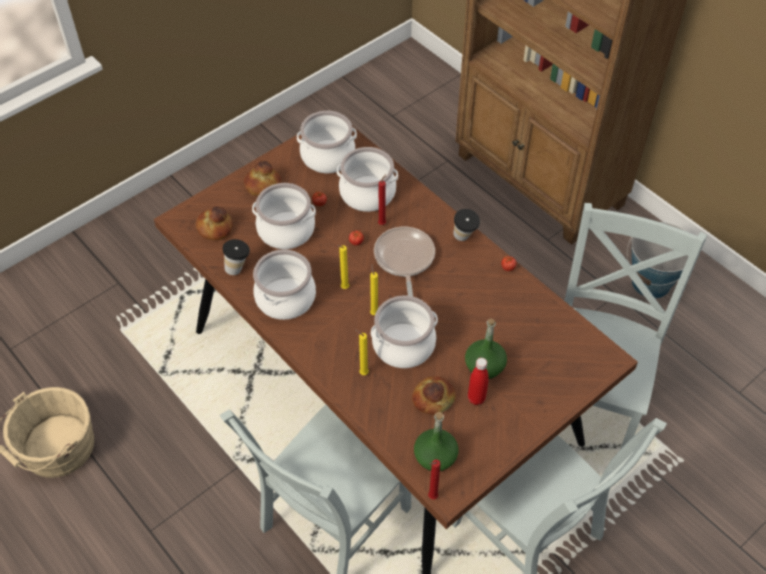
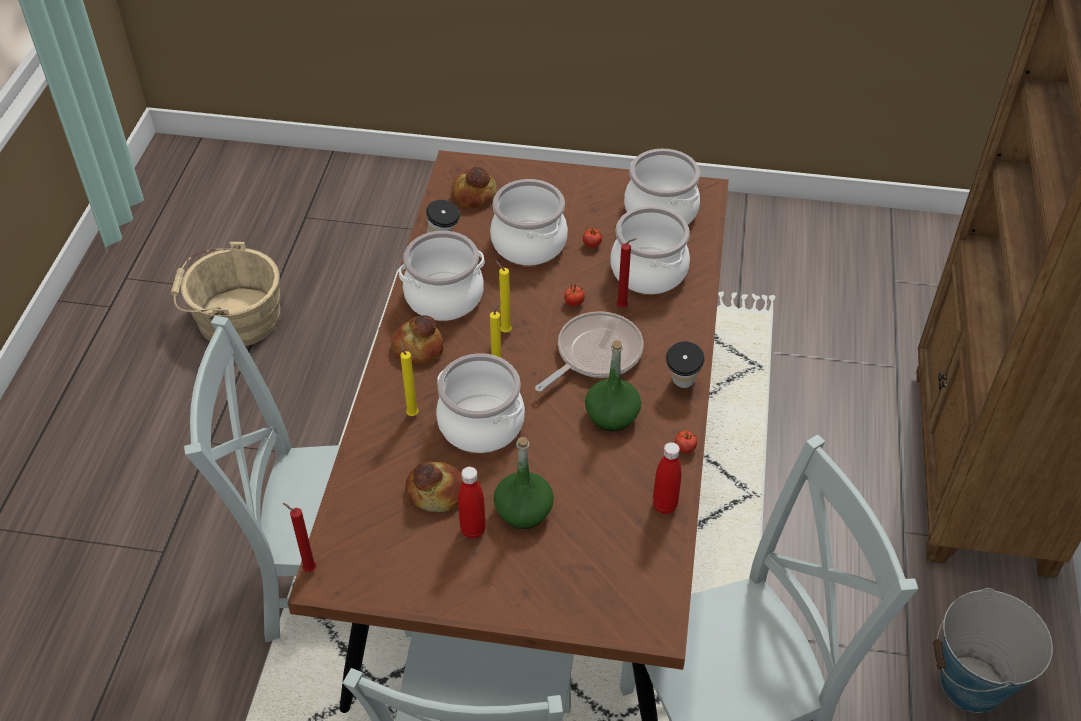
camera: 50 degrees right, 5 degrees down
bread [244,160,281,196] -> bread moved to [391,315,444,364]
green bottle [414,412,458,471] -> green bottle moved to [585,340,641,432]
none -> red bottle [653,442,682,514]

